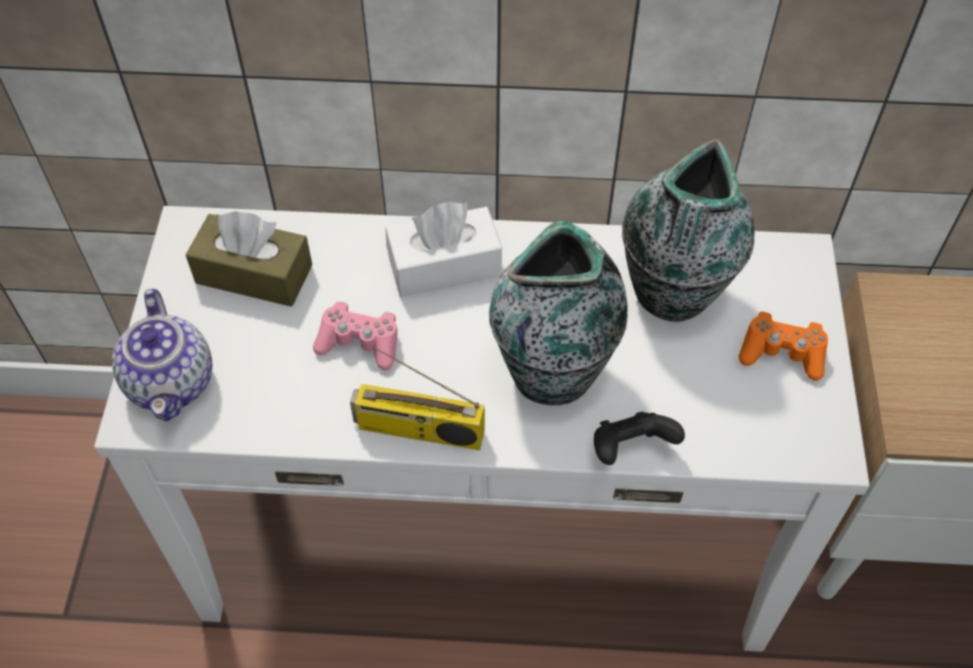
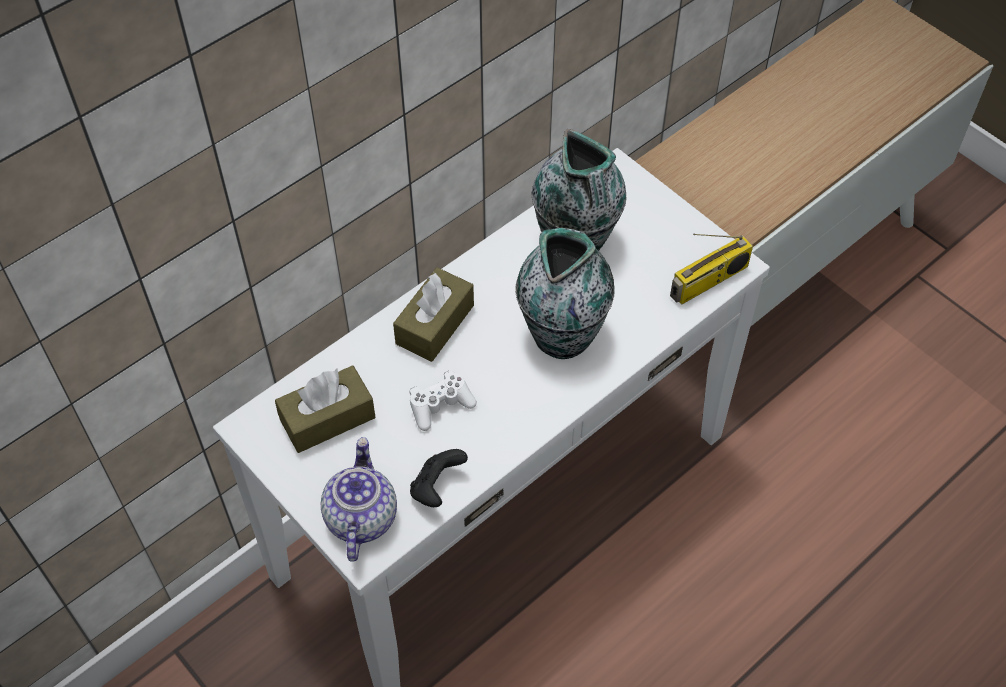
camera: 45 degrees left, 0 degrees up
teapot [112,289,212,422] -> teapot turned 120 degrees counterclockwise [321,437,397,561]
pink game controller [313,302,398,370] -> white game controller [409,370,477,431]
radio [350,346,485,450] -> radio moved to [670,234,753,305]
white tissue box [385,202,502,297] -> brown tissue box [393,267,474,362]
black game controller [594,412,685,465] -> black game controller moved to [410,449,468,507]
orange game controller [739,312,828,381] -> none

